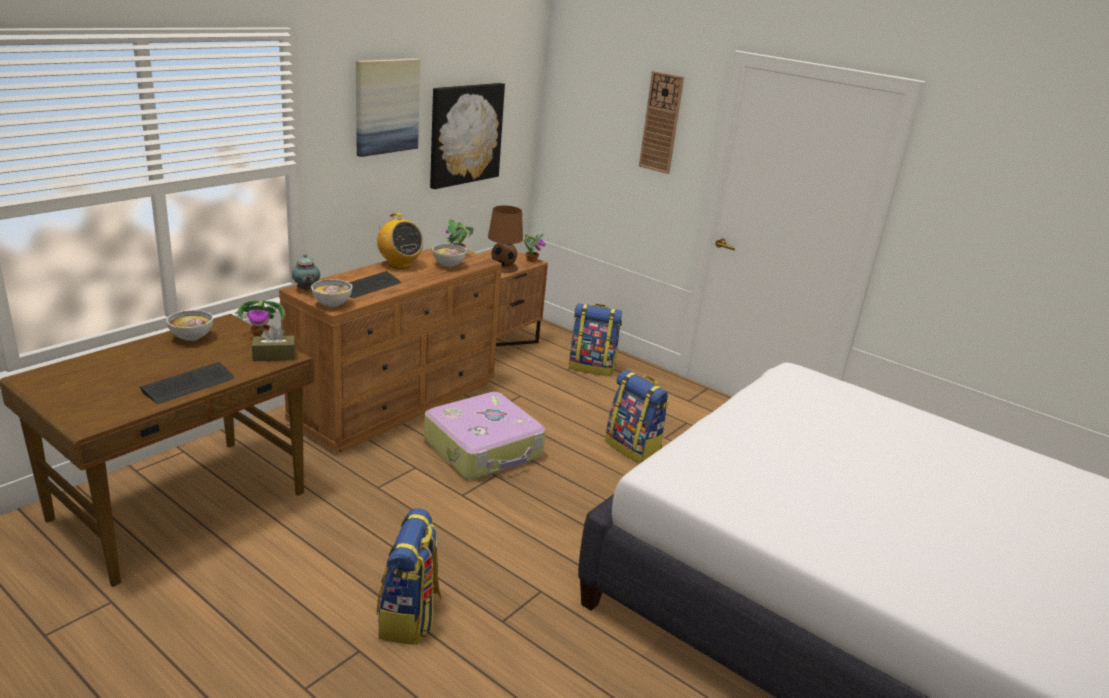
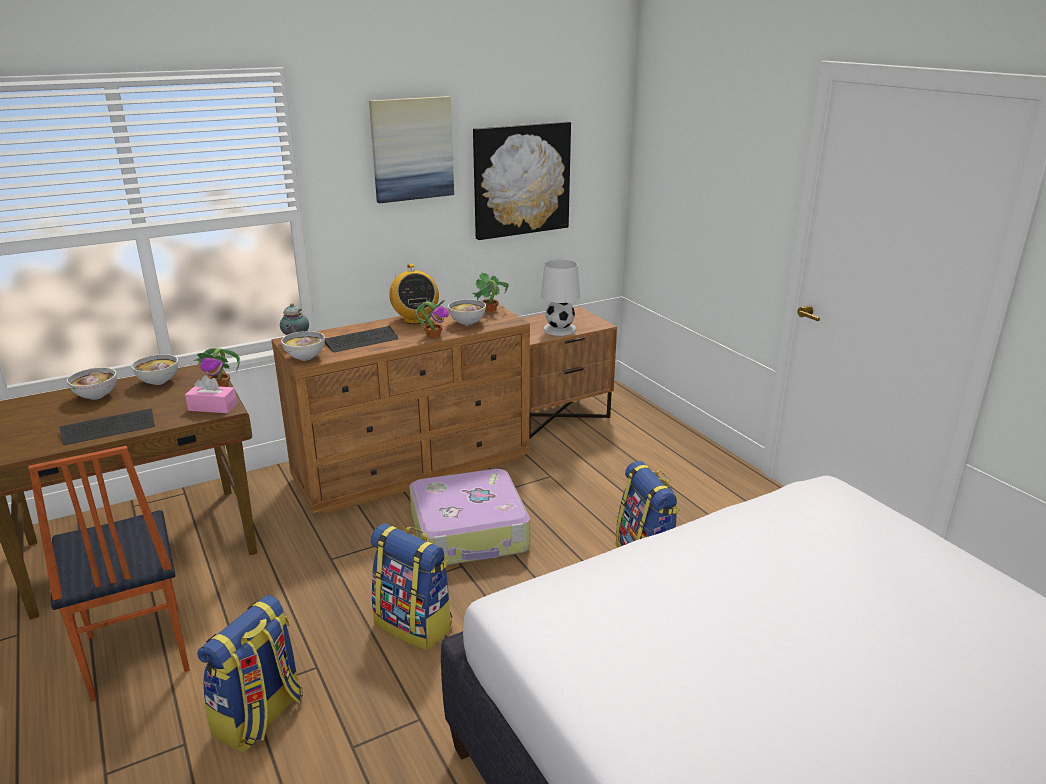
camera: 25 degrees right, 0 degrees up
brown tissue box [252,326,296,361] -> pink tissue box [185,375,237,413]
brown table lamp [488,206,523,273] -> white table lamp [541,260,580,336]
potted plant [524,234,545,262] -> potted plant moved to [416,300,449,338]
backpack [569,303,622,376] -> backpack moved to [371,523,453,650]
wall clock [639,71,684,174] -> none
none -> chair [28,446,190,702]
none -> bowl [67,367,117,400]

